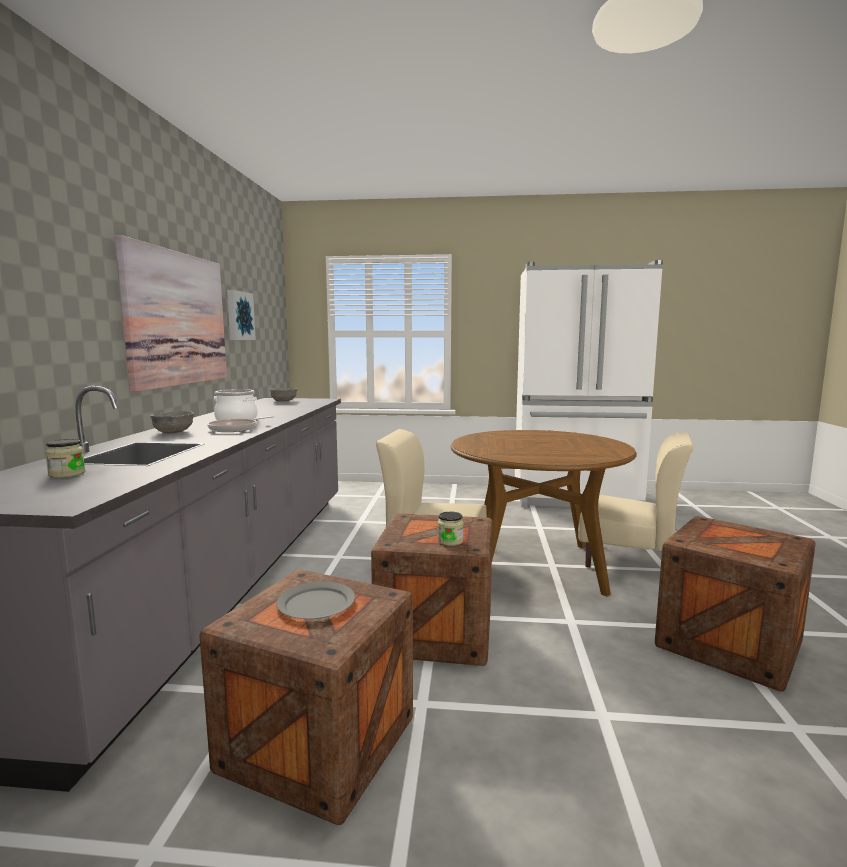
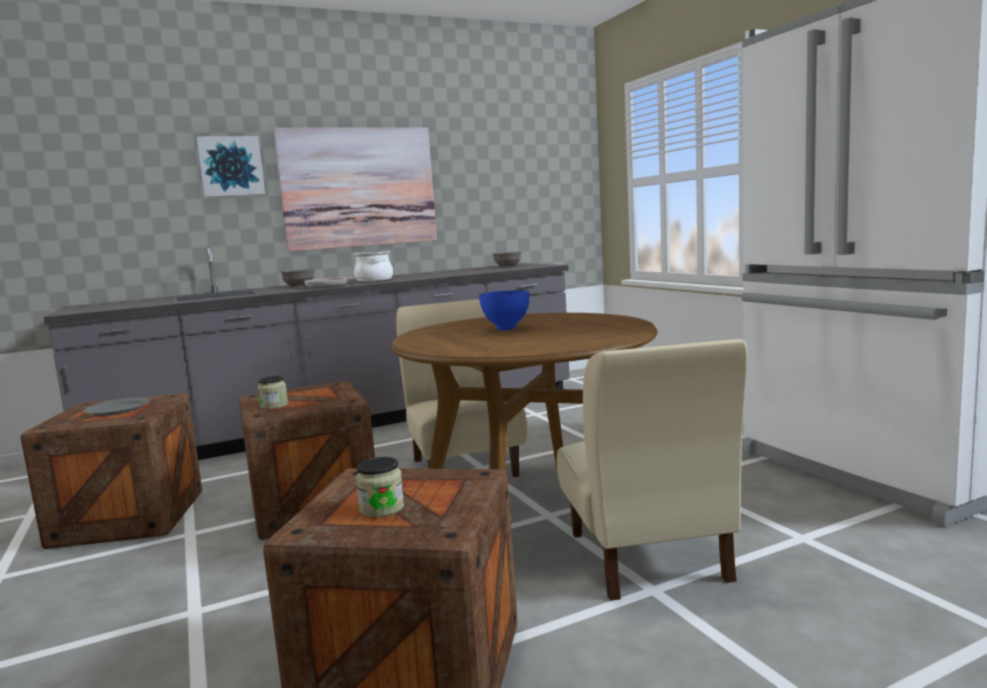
camera: 60 degrees right, 0 degrees up
jar [45,439,85,478] -> jar moved to [356,457,404,517]
picture [227,290,256,340] -> picture moved to [196,136,265,197]
none -> blue bowl [479,290,529,330]

